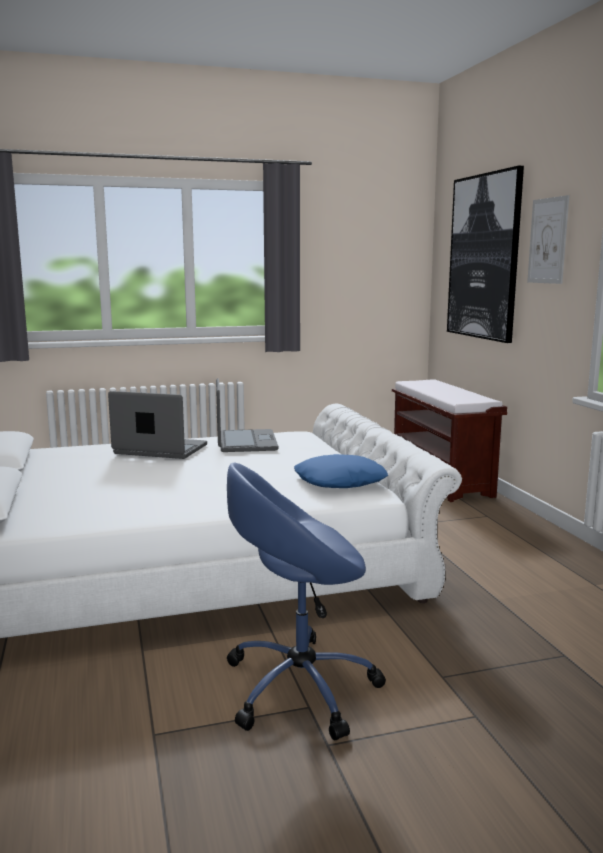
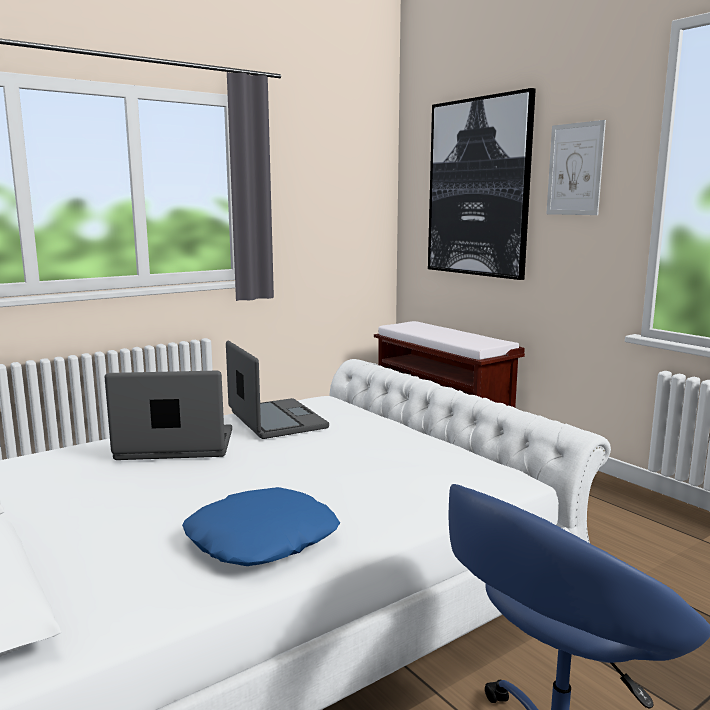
camera: 20 degrees left, 0 degrees up
blue pillow [294,454,388,488] -> blue pillow moved to [182,487,340,566]

